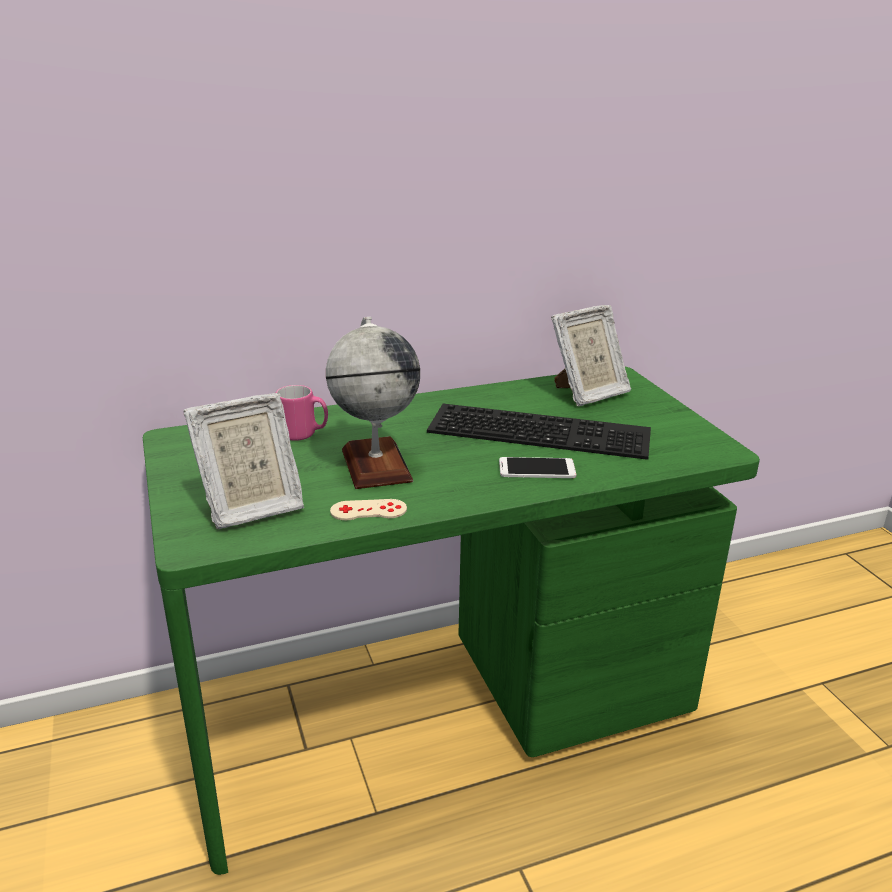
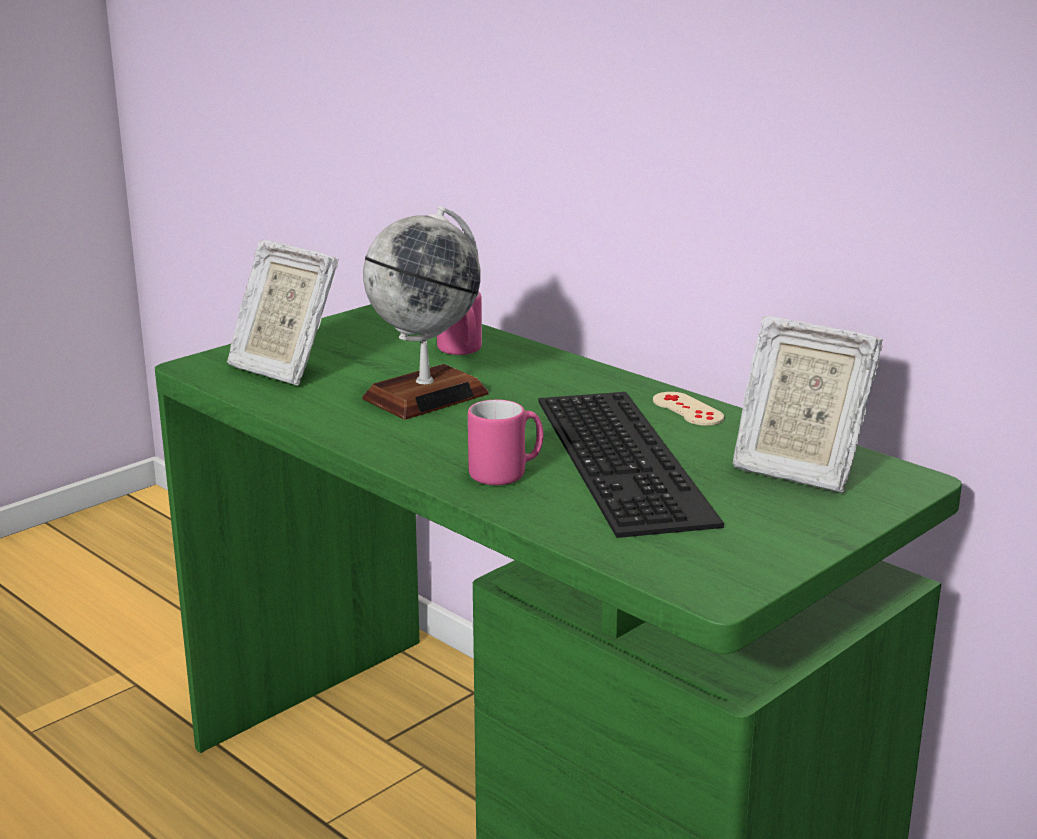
camera: 65 degrees right, 5 degrees down
beige game controller [330,499,407,520] -> beige game controller moved to [653,392,724,426]
phone [499,457,576,478] -> pink mug [468,399,544,485]

